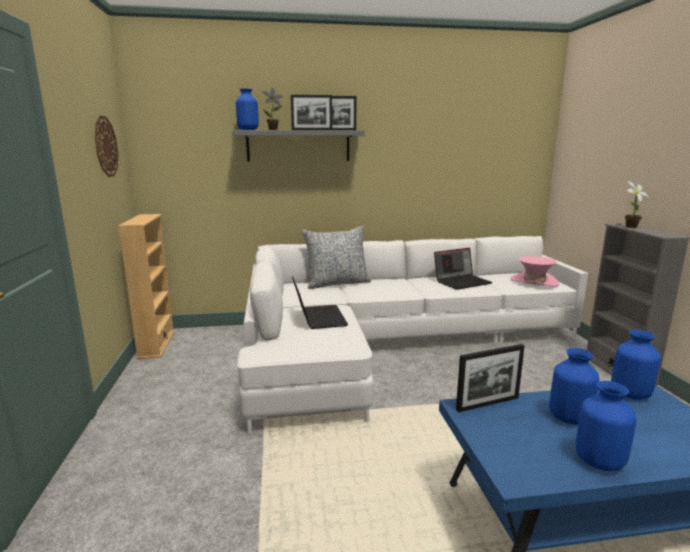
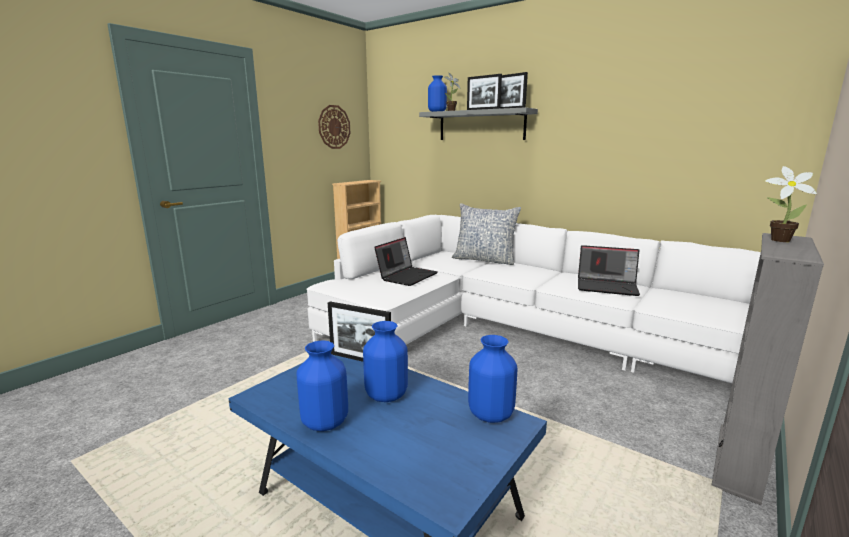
camera: 45 degrees right, 0 degrees up
pink hat [511,256,559,287] -> none

